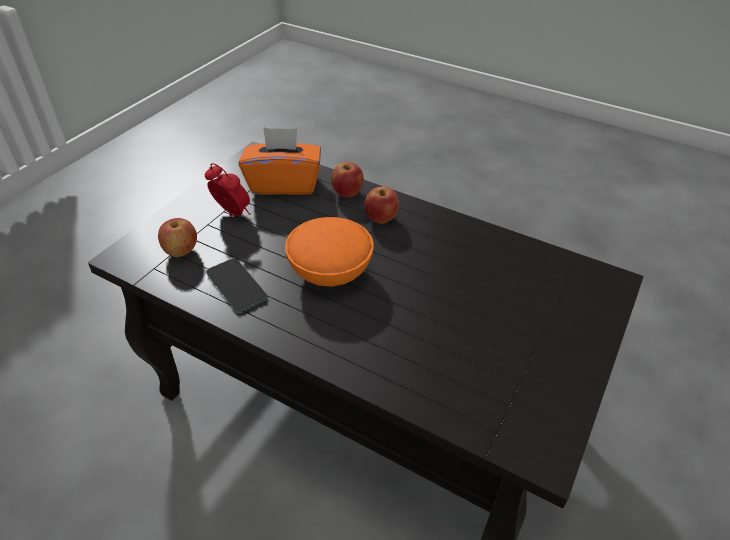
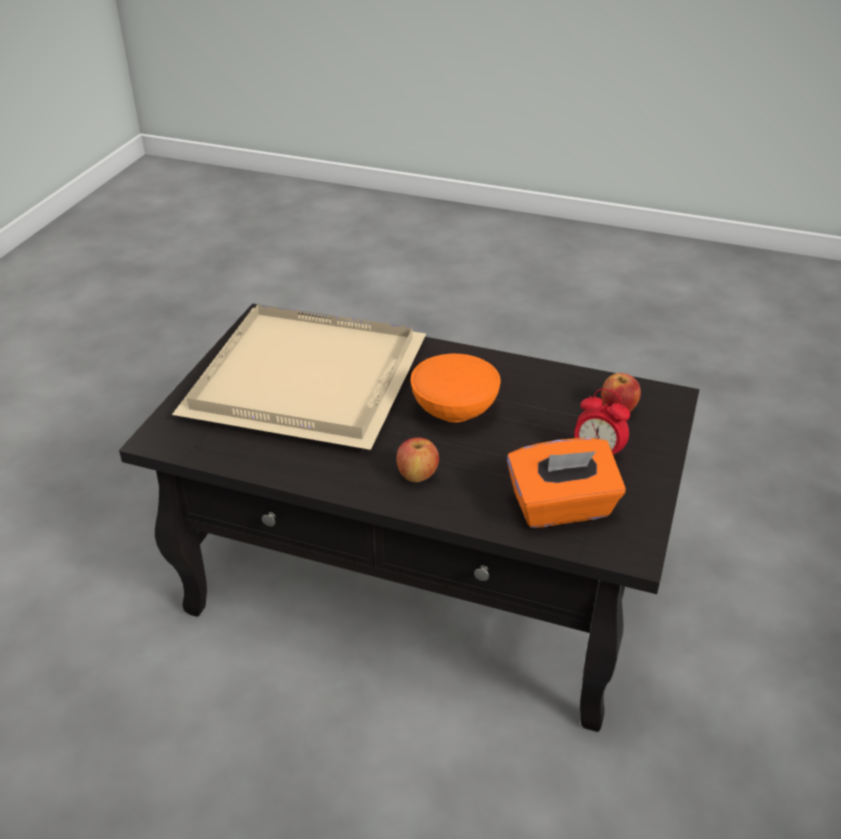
camera: 170 degrees right, 5 degrees down
phone [206,258,268,312] -> none
apple [331,162,364,197] -> none
none -> beige tray [172,304,426,450]

